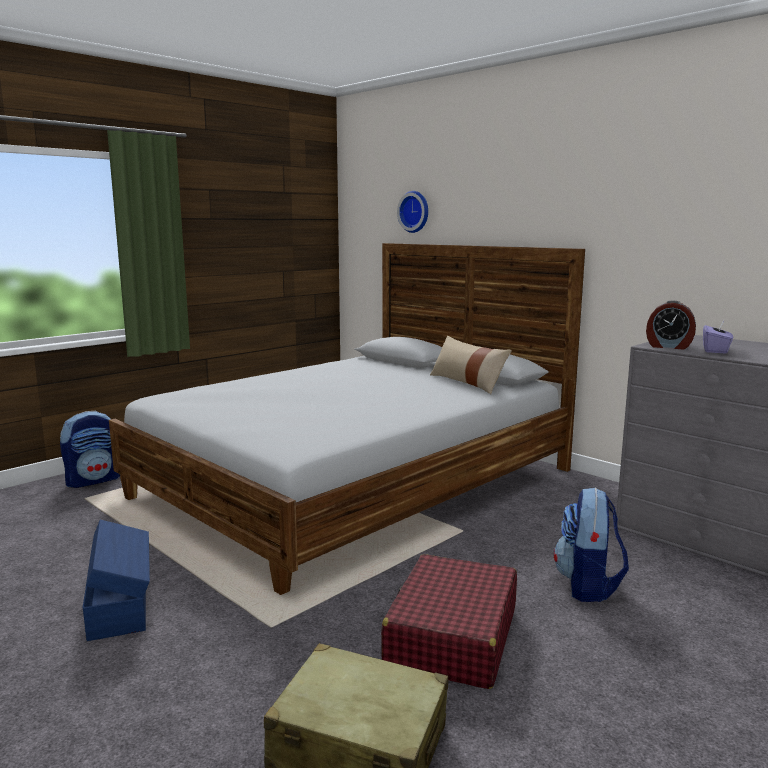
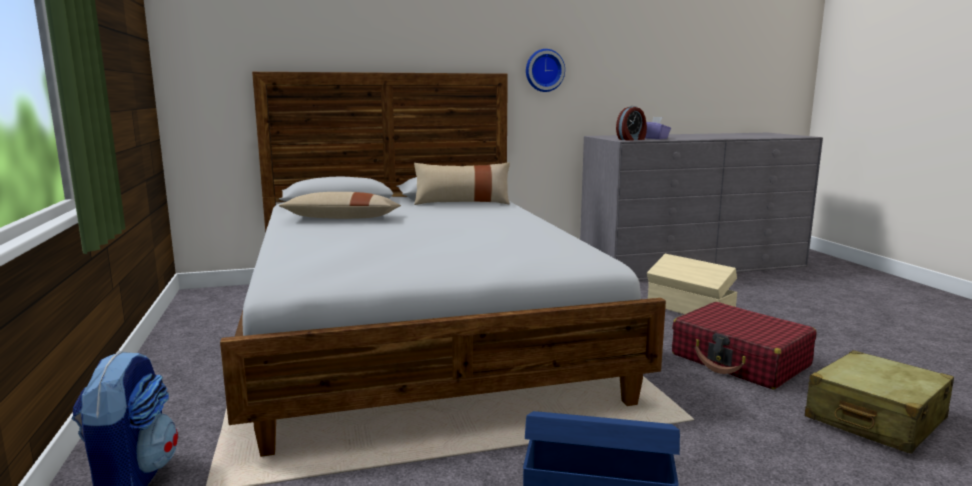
camera: 60 degrees left, 0 degrees up
wall clock [397,191,428,233] -> wall clock moved to [526,49,565,92]
backpack [554,488,629,602] -> beige storage box [647,254,737,314]
none -> beige pillow [279,192,401,219]

